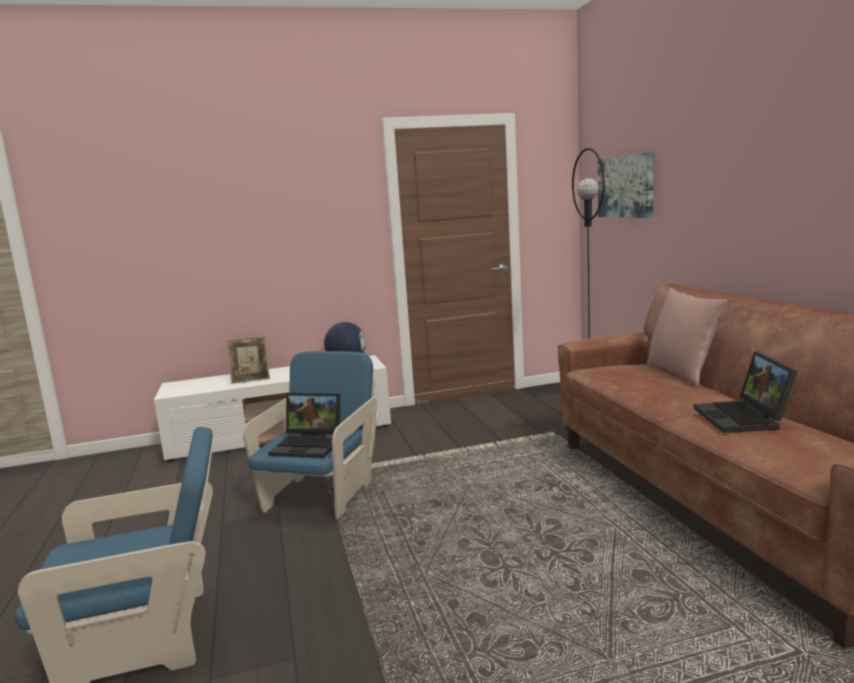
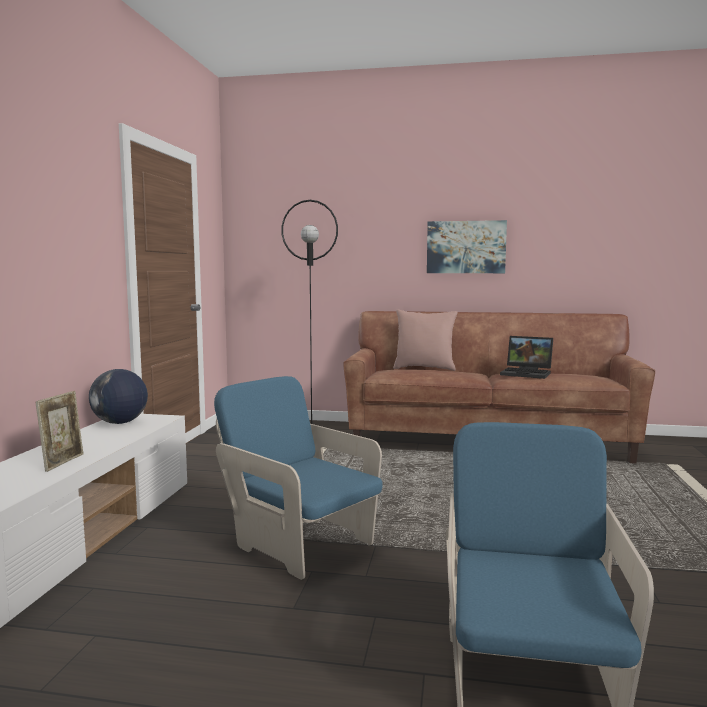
camera: 65 degrees left, 5 degrees down
laptop [268,393,340,458] -> none
picture [598,152,653,218] -> picture moved to [427,220,507,273]

